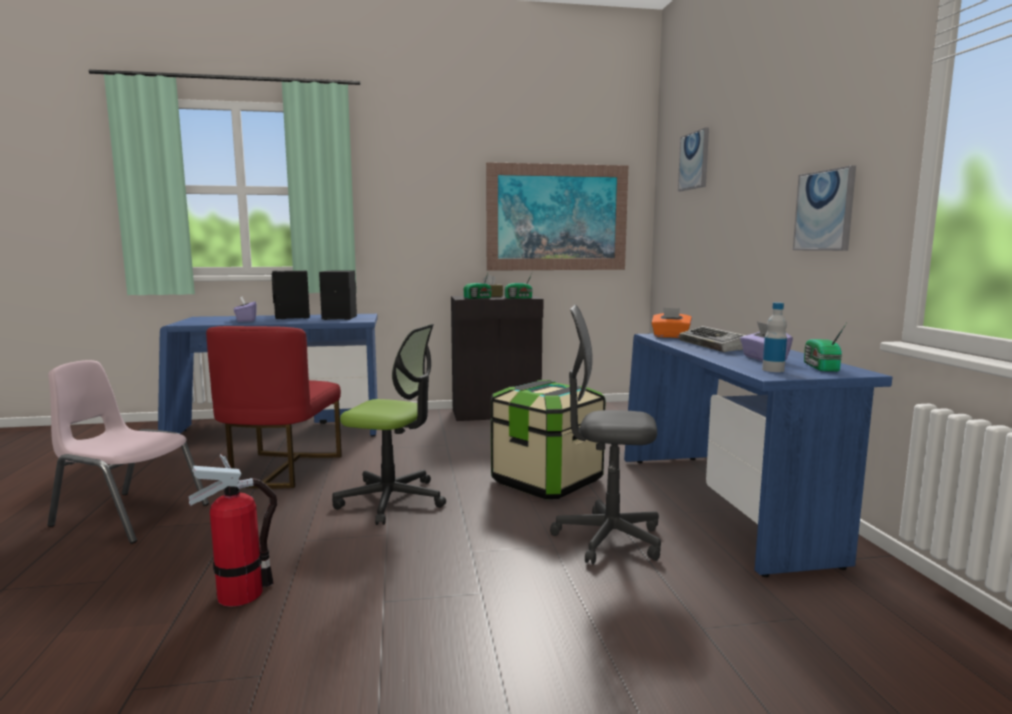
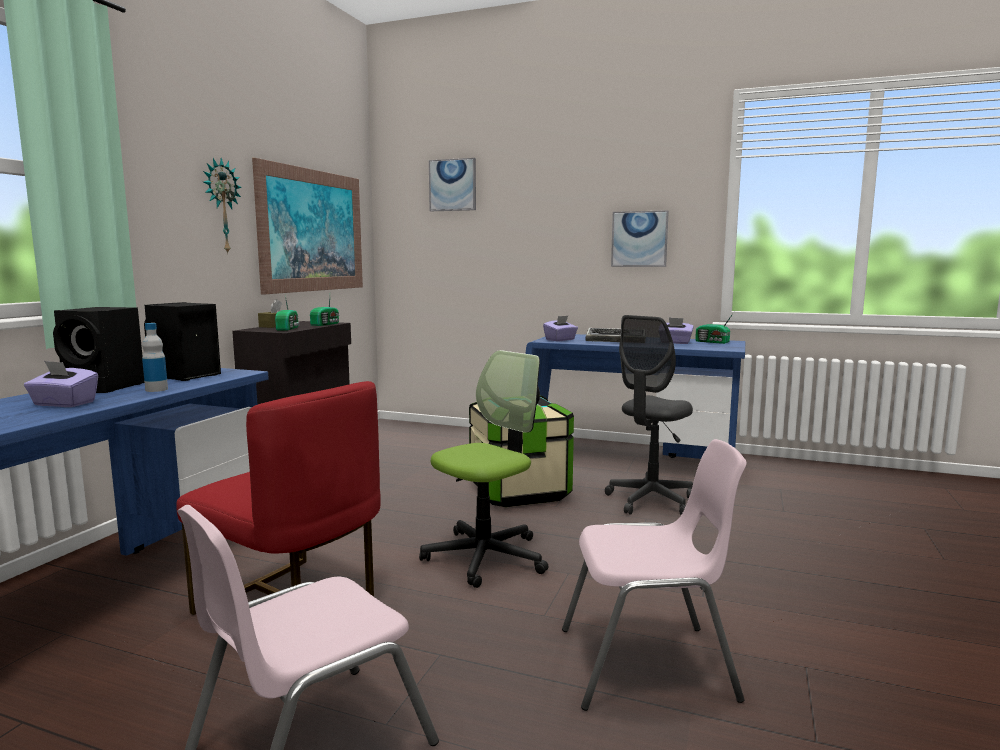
camera: 60 degrees left, 0 degrees up
fire extinguisher [188,454,277,607] -> pink chair [562,439,747,711]
orange tissue box [652,307,692,338] -> purple tissue box [543,316,578,341]
bottle [762,302,787,372] -> bottle moved to [142,323,168,392]
none -> wall clock [203,158,242,254]

